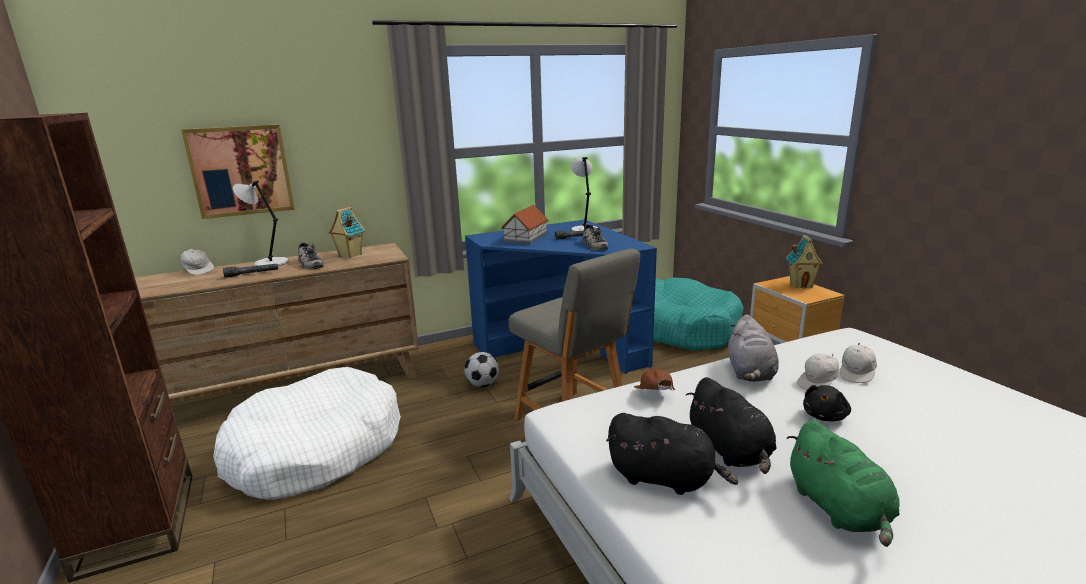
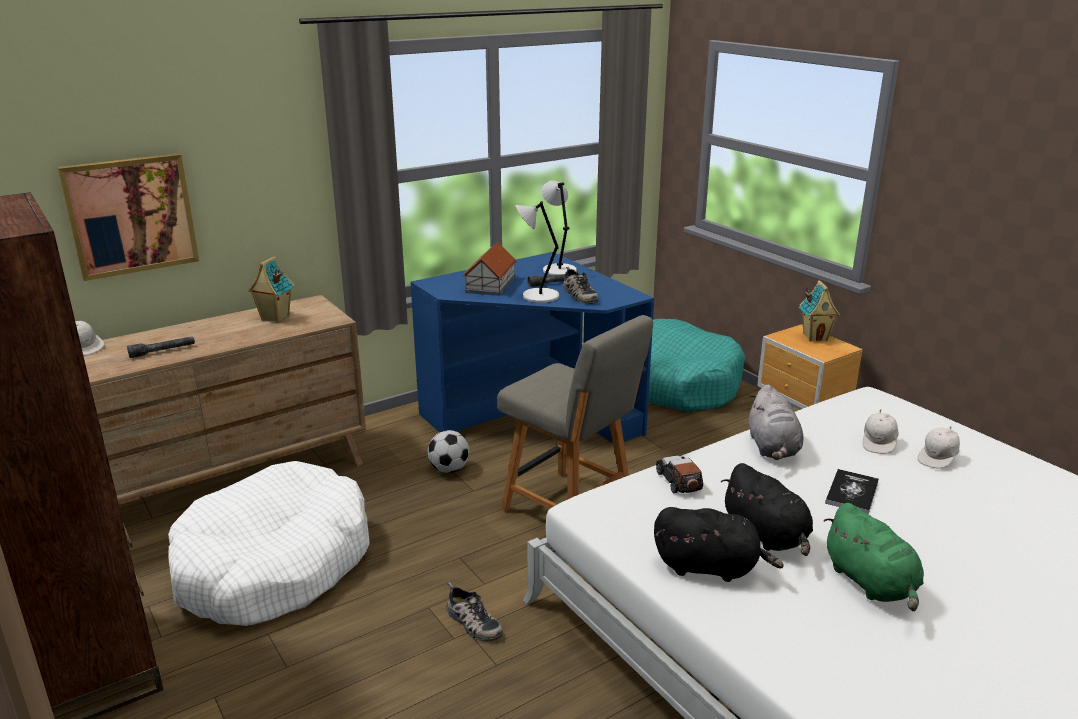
camera: 10 degrees left, 5 degrees up
grey table lamp [233,181,288,266] -> grey table lamp moved to [515,201,559,303]
shoe [298,241,324,269] -> shoe moved to [446,582,503,642]
brown cap [634,369,675,390] -> toy car [656,455,703,494]
white cap [797,354,839,390] -> white cap moved to [918,426,960,469]
black plush toy [803,385,851,421] -> book [825,469,879,514]

